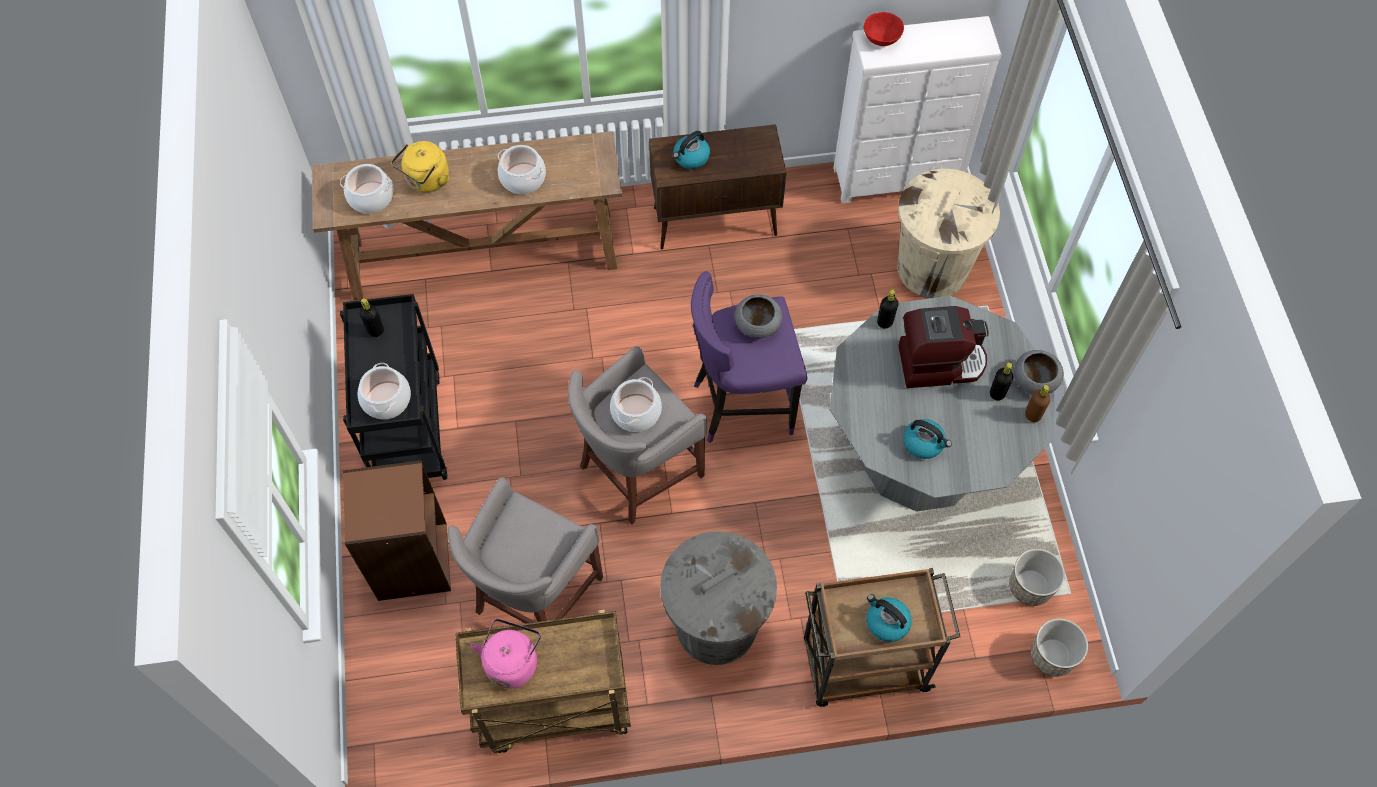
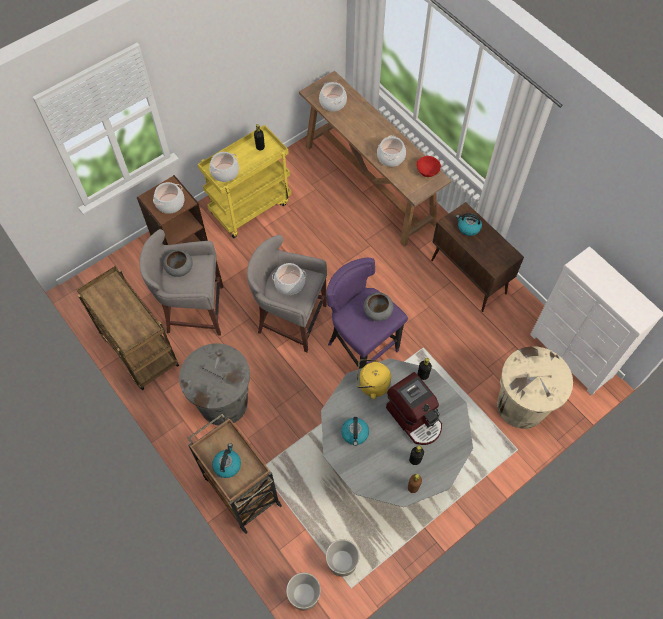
camera: 60 degrees right, 0 degrees up
black cart [340,294,448,480] -> yellow cart [198,125,292,238]
yellow kettle [391,141,449,193] -> yellow kettle moved to [356,359,391,399]
pink kettle [471,619,541,689] -> none
red bowl [864,12,904,46] -> red bowl moved to [417,156,441,177]
grey bowl [1014,350,1064,394] -> grey bowl moved to [164,250,193,277]
none -> cooking pot [153,182,185,214]

